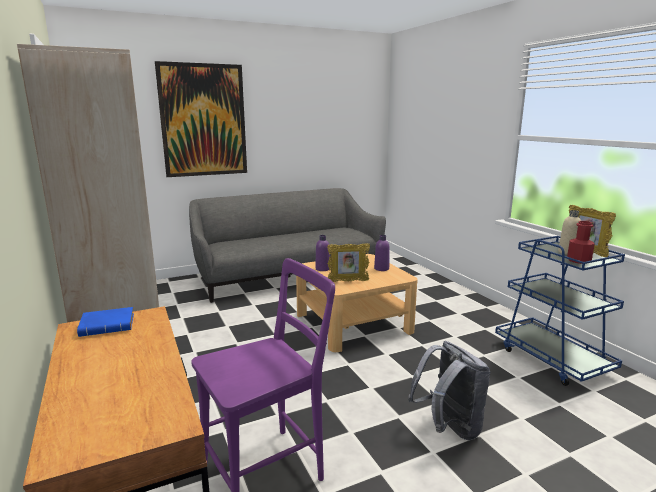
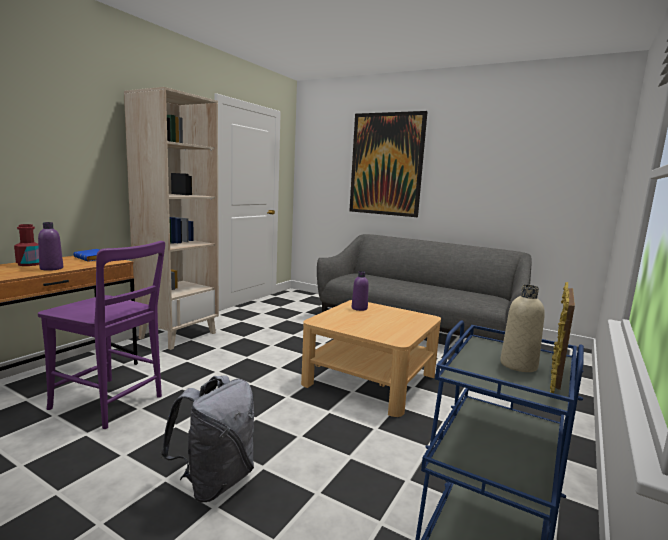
camera: 55 degrees right, 5 degrees down
picture frame [327,243,370,282] -> none
purple bottle [374,235,389,271] -> purple bottle moved to [38,222,63,271]
red bottle [567,221,595,264] -> red bottle moved to [14,224,39,266]

